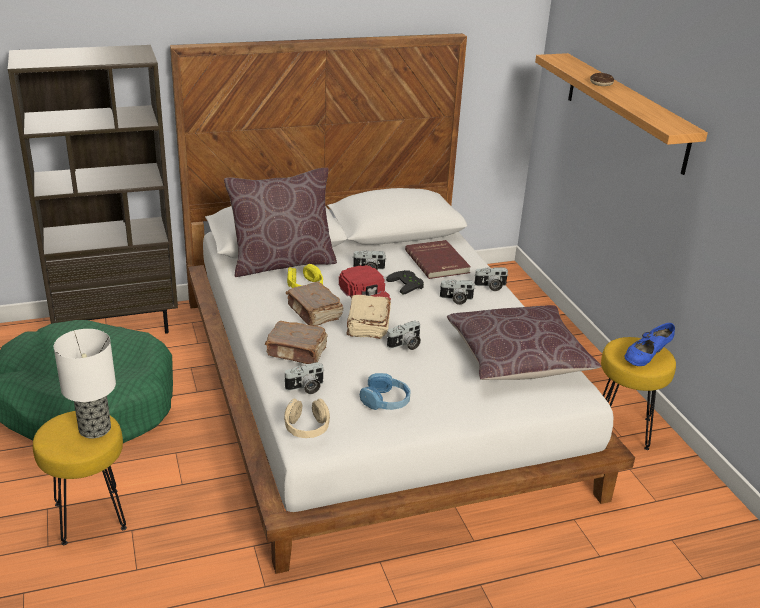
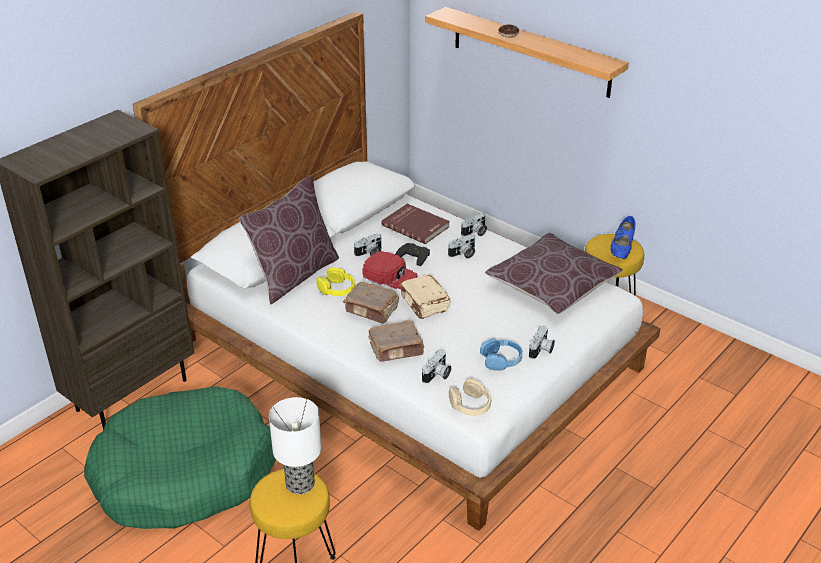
camera: 30 degrees left, 5 degrees up
camera [387,321,421,350] -> camera moved to [529,326,555,359]

